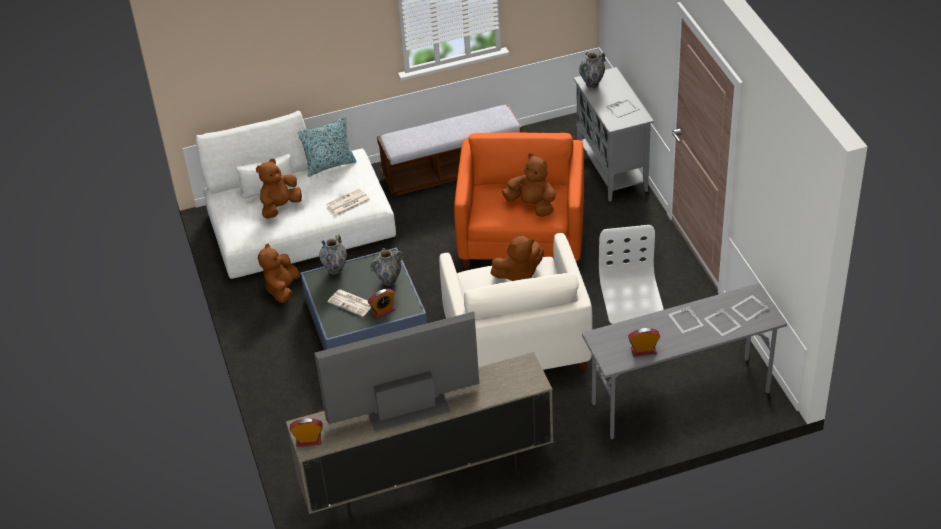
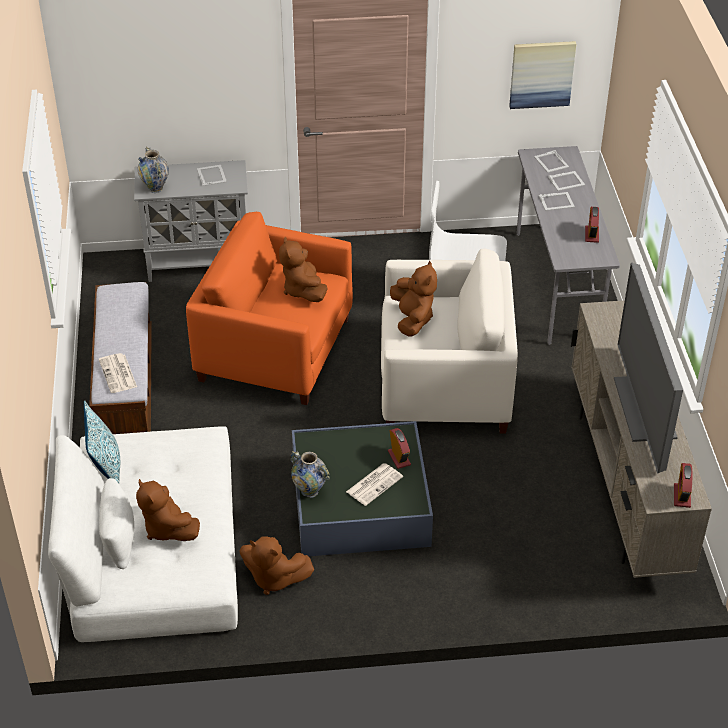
camera: 80 degrees left, 0 degrees up
newspaper [326,188,371,216] -> newspaper moved to [99,353,137,393]
vase [370,248,404,286] -> none
brown plush toy [502,153,556,217] -> brown plush toy turned 60 degrees counterclockwise [279,237,328,302]
none -> picture [509,41,576,109]

